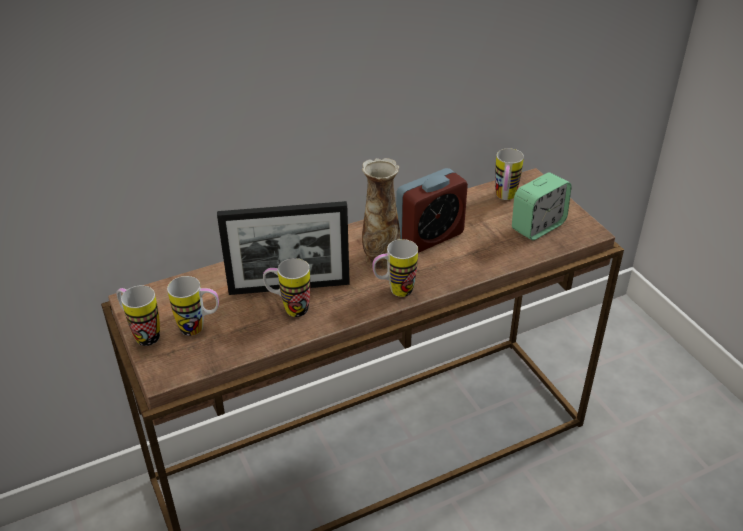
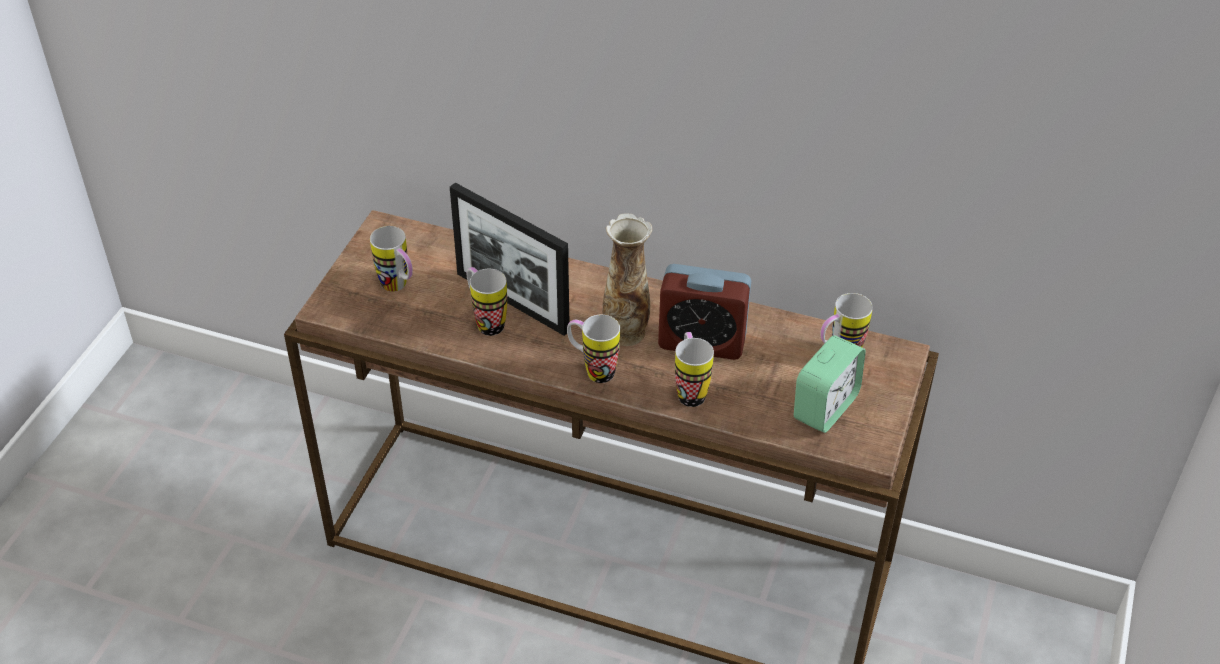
camera: 45 degrees right, 5 degrees up
mug [116,285,160,346] -> mug moved to [675,332,714,407]
alarm clock [512,172,572,240] -> alarm clock turned 60 degrees counterclockwise [794,335,866,433]

